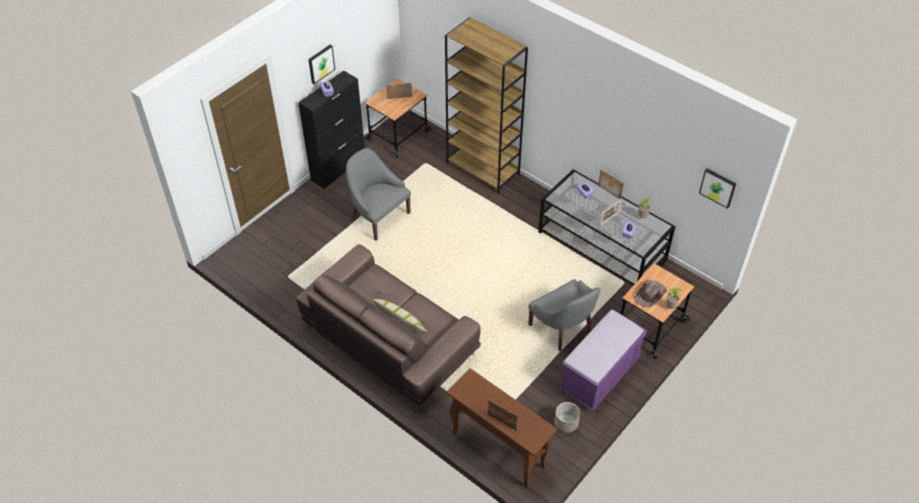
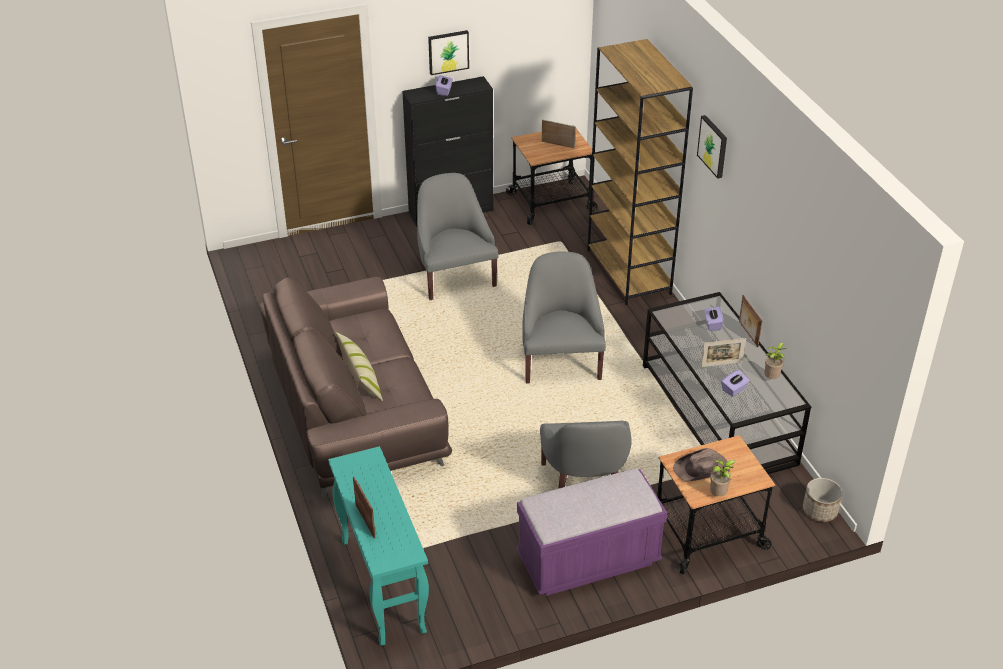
camera: 30 degrees right, 10 degrees down
brown console table [447,368,557,488] -> turquoise console table [328,446,429,646]
planter [554,402,580,433] -> planter moved to [803,478,843,522]
picture [699,168,736,209] -> picture moved to [697,115,727,179]
none -> grey armchair [522,252,606,384]

